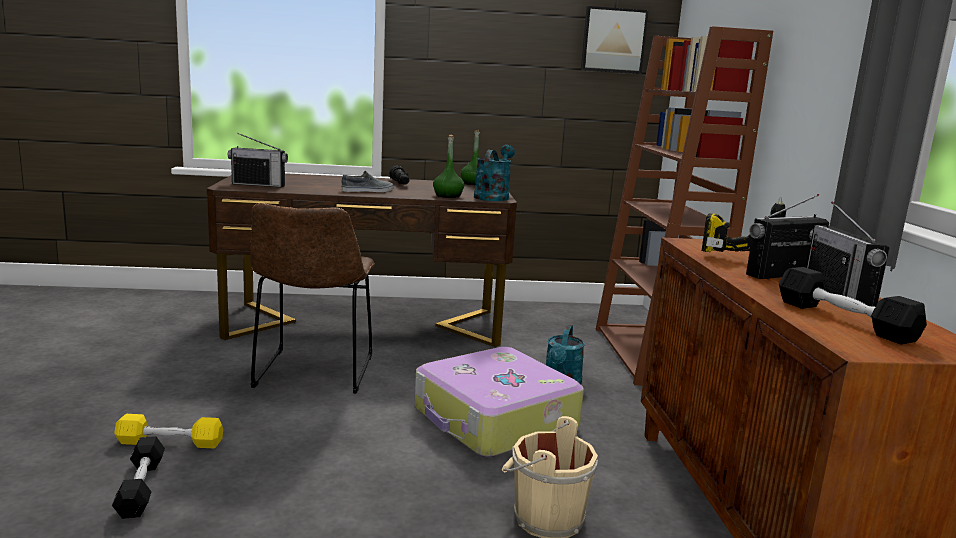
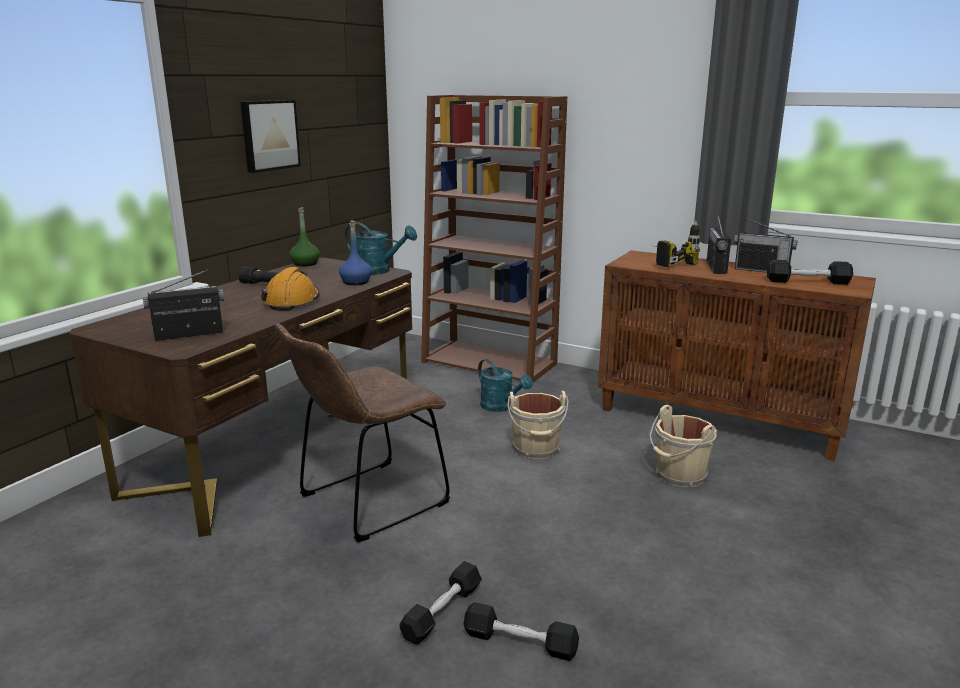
camera: 55 degrees left, 5 degrees up
yellow dumbbell [114,414,223,448] -> black dumbbell [400,561,482,645]
radio [228,133,288,187] -> radio turned 150 degrees counterclockwise [143,269,224,341]
brown chair [250,203,375,393] -> brown chair turned 105 degrees clockwise [275,323,450,543]
grey shoe [341,171,393,192] -> orange hard hat [261,267,320,311]
suitcase [415,347,584,457] -> beige bucket [507,391,569,459]
green bottle [433,135,464,198] -> blue bottle [339,220,372,285]
turquoise watering can [474,145,515,201] -> turquoise watering can turned 150 degrees clockwise [345,222,417,275]
picture [581,6,649,74] -> picture moved to [241,100,301,173]

